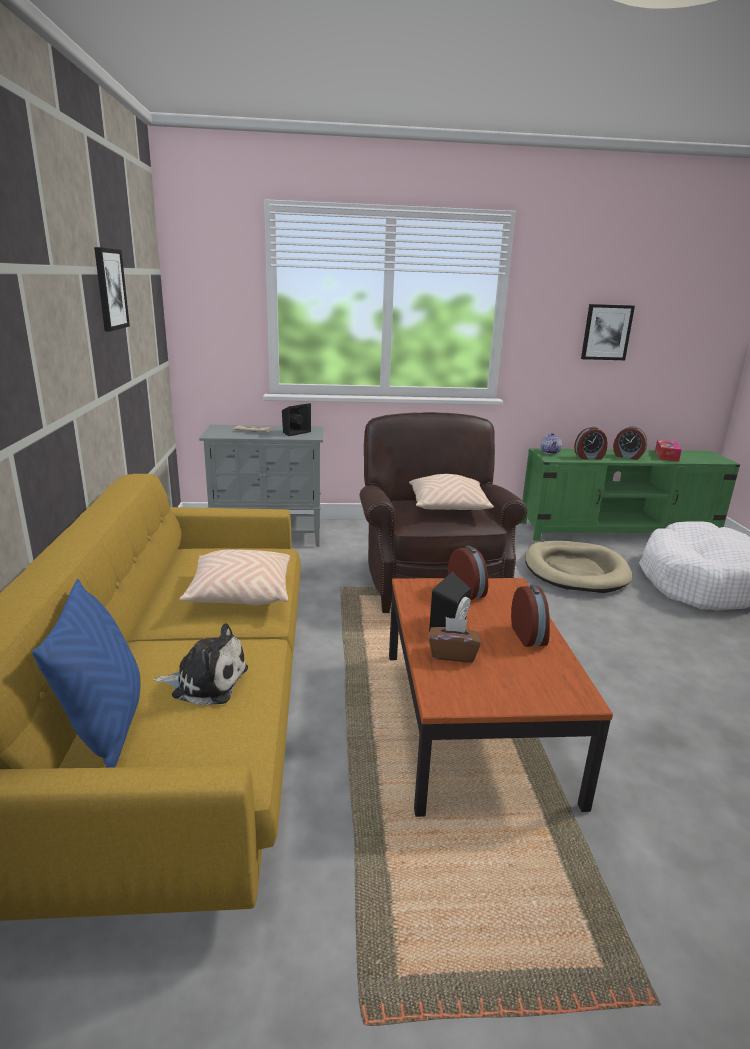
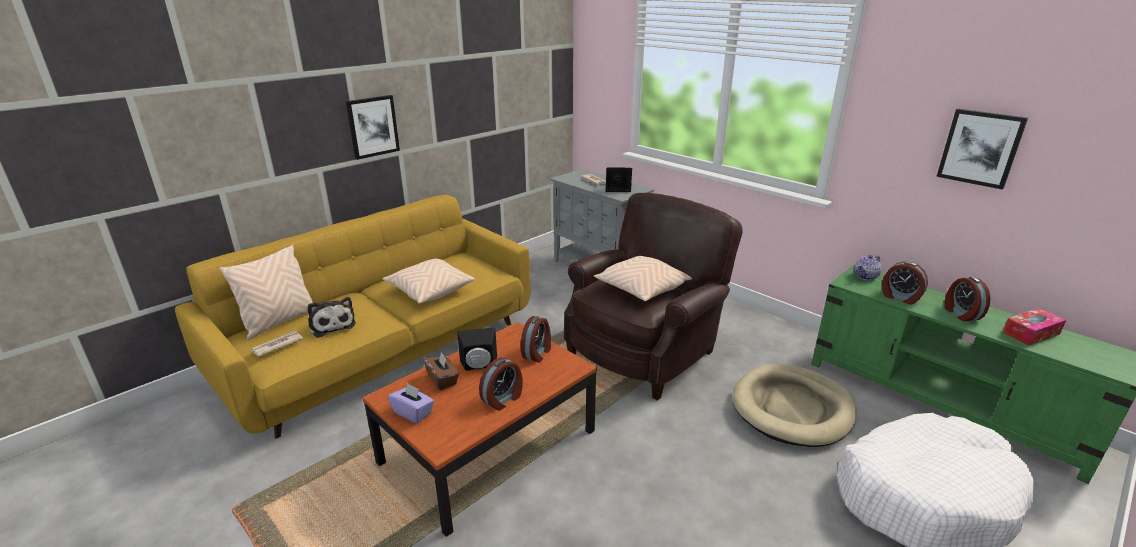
camera: 50 degrees right, 5 degrees up
blue pillow [32,579,140,768] -> beige pillow [219,245,313,340]
picture [94,247,130,331] -> picture moved to [346,95,400,160]
none -> newspaper [251,331,303,357]
none -> purple tissue box [388,383,434,423]

